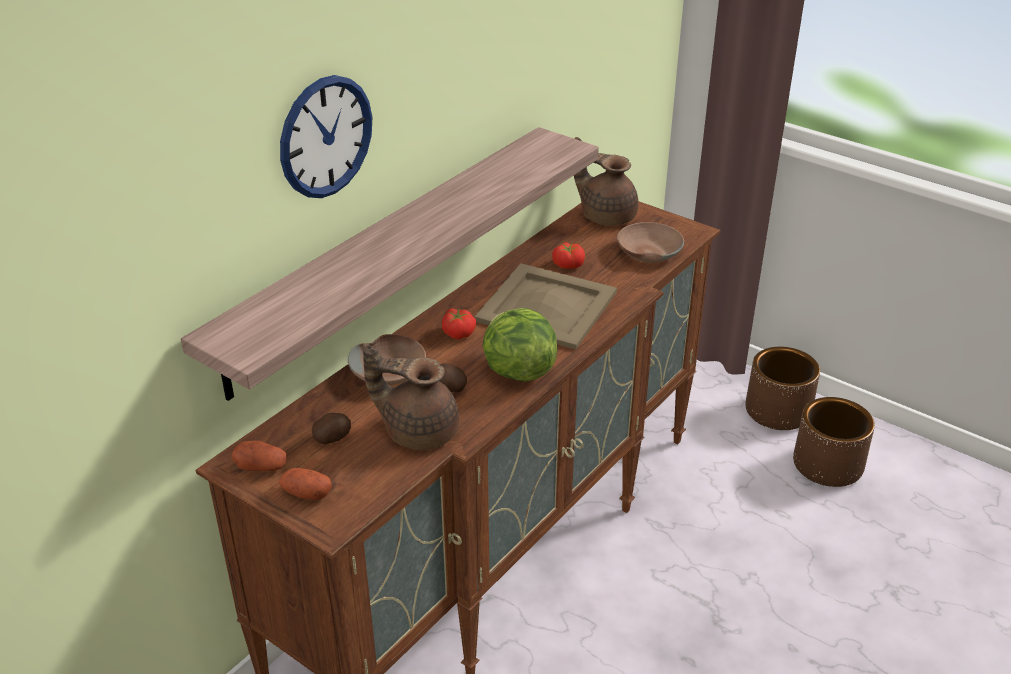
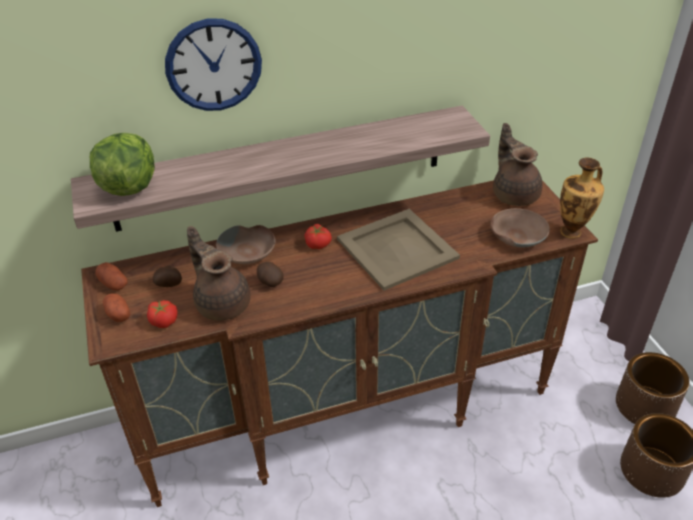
camera: 35 degrees right, 5 degrees up
lettuce [483,308,557,382] -> lettuce moved to [90,133,155,196]
tomato [552,242,585,269] -> tomato moved to [147,300,178,328]
none -> vase [560,158,604,239]

